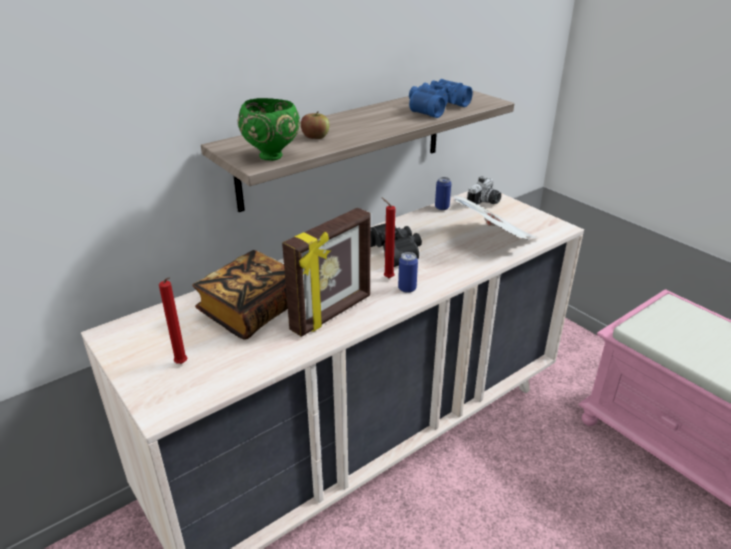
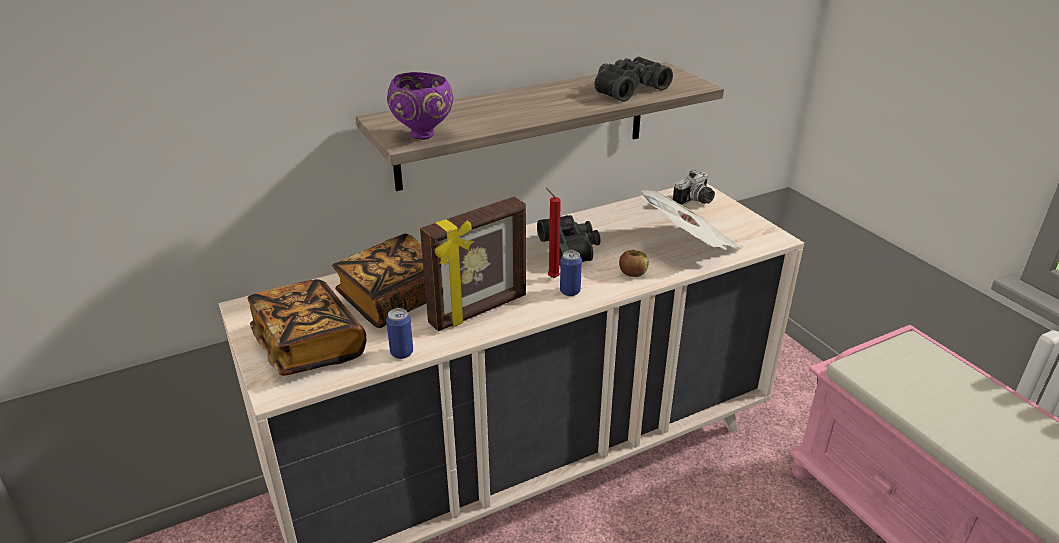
camera: 10 degrees right, 0 degrees up
red candle [159,278,187,364] -> book [248,279,366,376]
green bowl [238,98,300,161] -> purple bowl [387,72,453,140]
apple [301,111,329,139] -> apple moved to [619,250,649,277]
blue binoculars [409,79,473,118] -> black binoculars [594,56,673,102]
can [435,177,451,210] -> can moved to [386,308,413,359]

